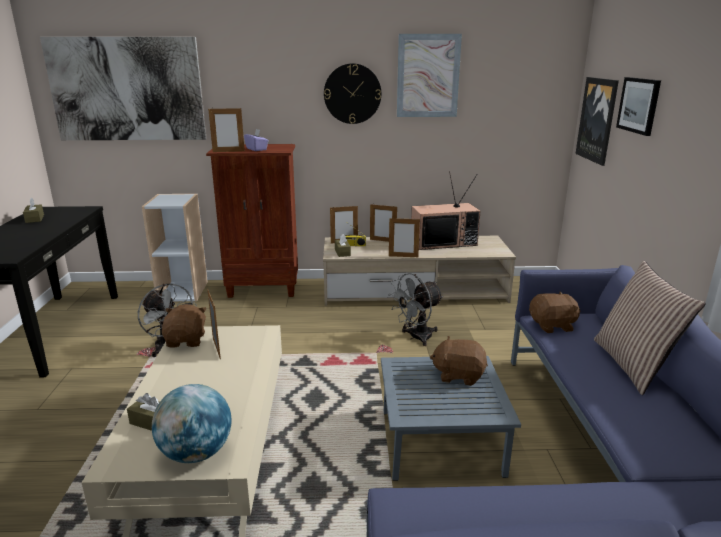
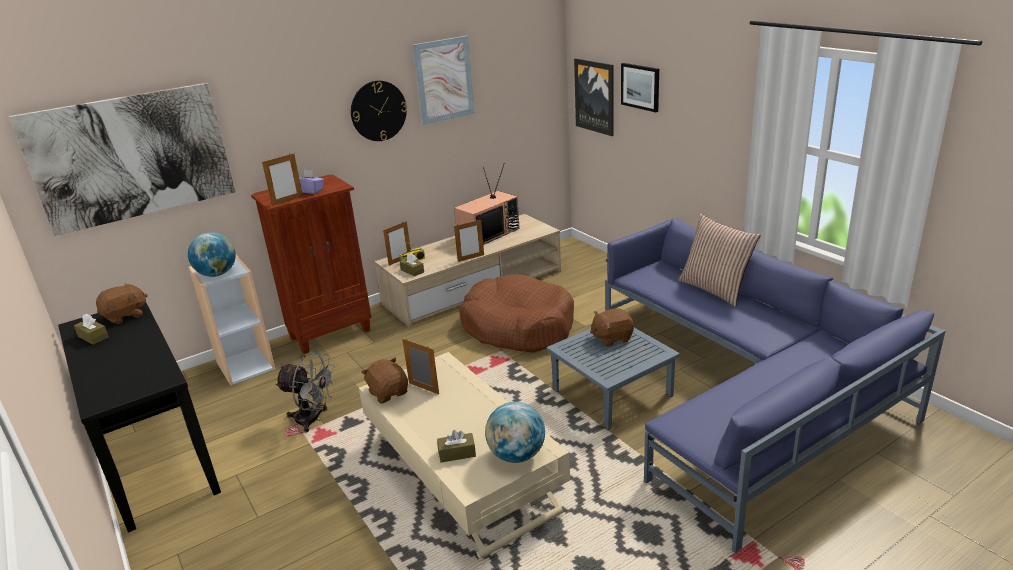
camera: 30 degrees left, 5 degrees up
picture frame [370,203,397,242] -> none
grey fan [388,273,443,346] -> brown dog bed [459,274,574,353]
brown plush toy [529,292,580,333] -> brown plush toy moved to [96,283,148,324]
none -> globe [188,232,236,277]

